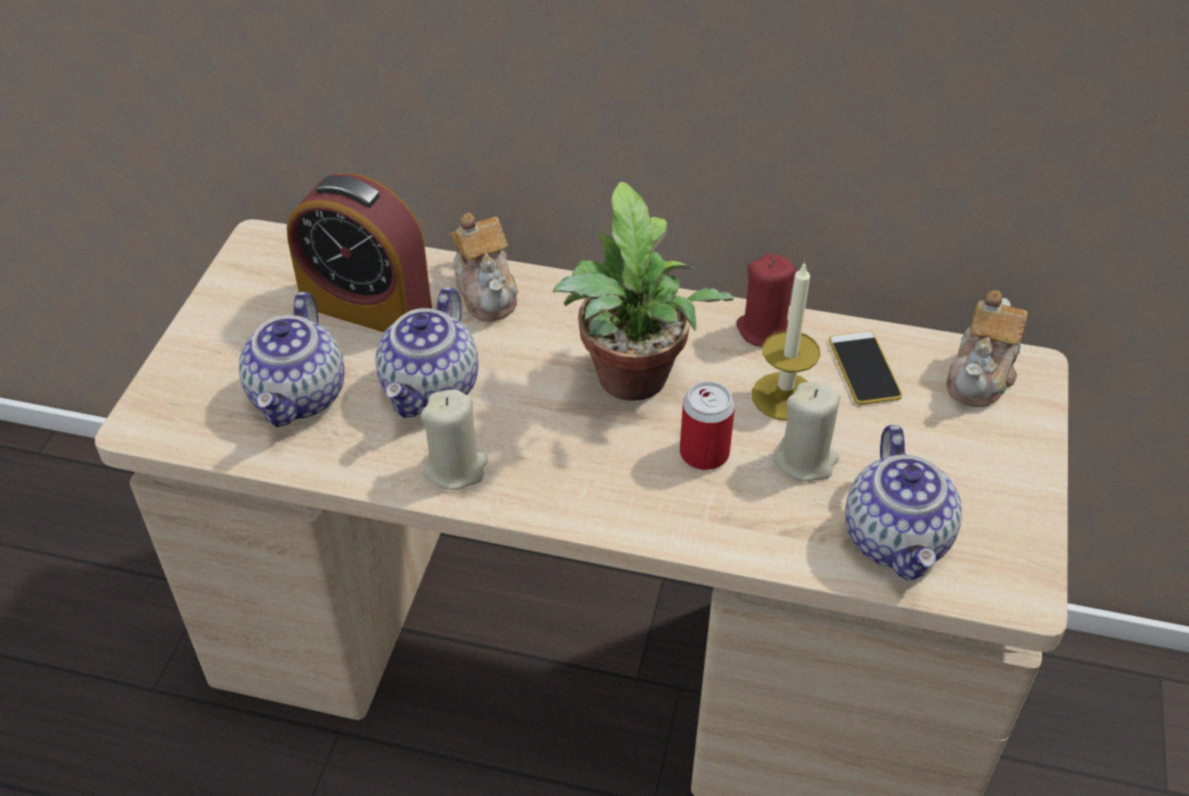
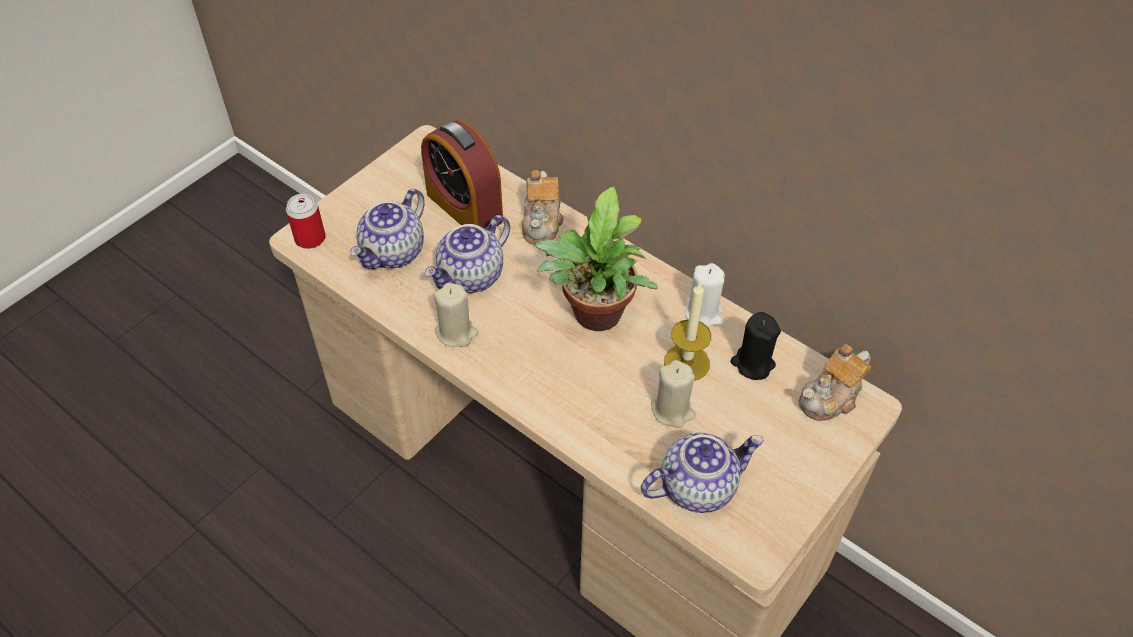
camera: 25 degrees right, 5 degrees up
can [680,381,735,470] -> can moved to [286,194,325,249]
red candle [736,254,796,347] -> white candle [685,263,725,328]
phone [829,331,902,405] -> black candle [730,312,781,380]
teapot [845,425,962,581] -> teapot turned 135 degrees counterclockwise [641,433,764,513]

